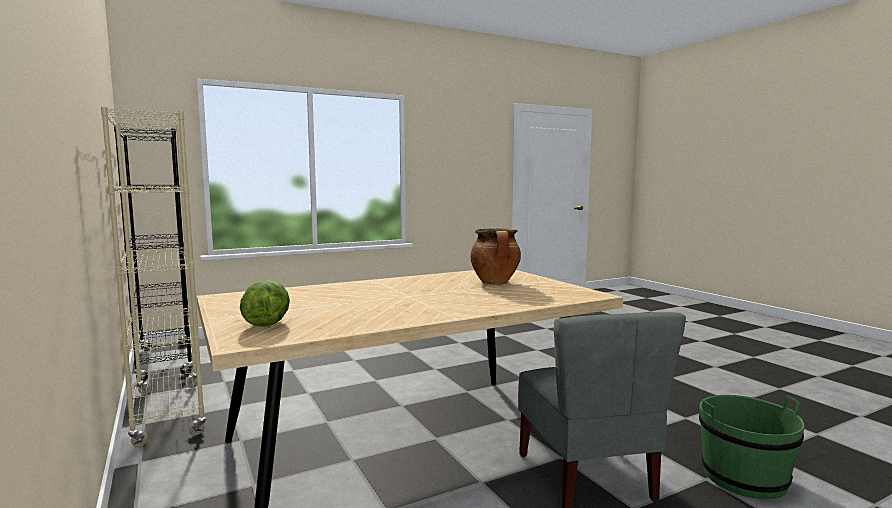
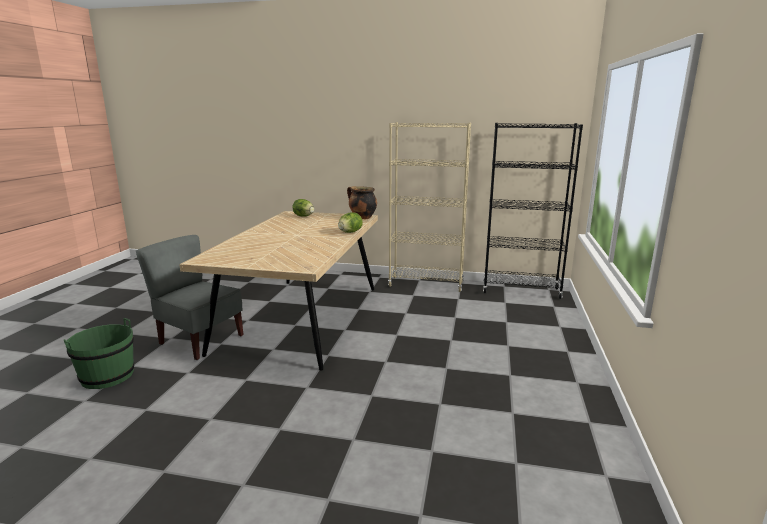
camera: 130 degrees right, 10 degrees up
cooking pot [470,228,521,285] -> cooking pot moved to [347,186,377,219]
none -> lettuce [338,212,363,233]

